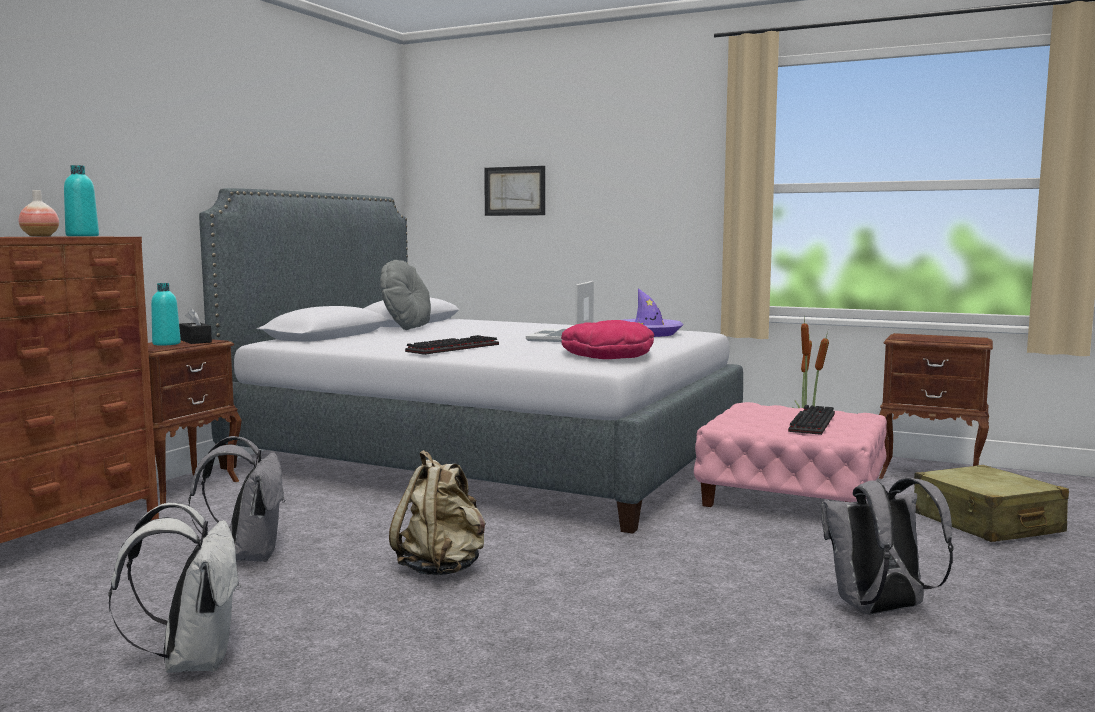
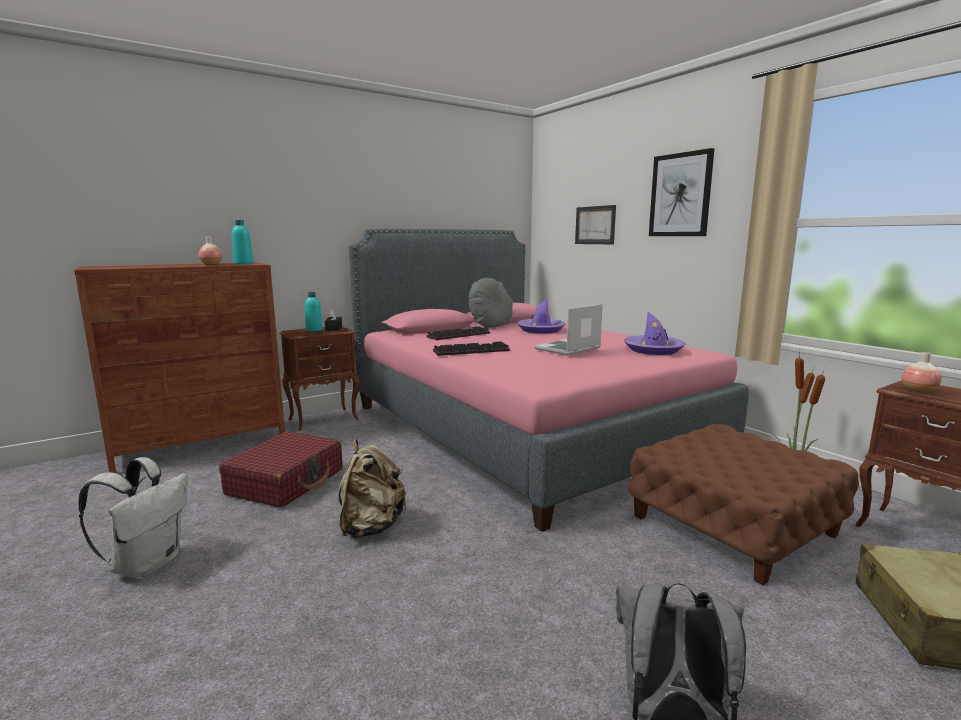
camera: 30 degrees right, 5 degrees up
grey backpack [188,436,285,562] -> red suitcase [219,432,342,508]
grey bed [199,188,743,534] -> pink bed [349,229,749,532]
pink pillow [561,320,654,359] -> none
pink ottoman [694,402,887,507] -> brown ottoman [628,424,859,585]
keyboard [788,405,835,435] -> keyboard moved to [427,326,490,340]
none -> purple hat [517,299,566,334]
none -> picture [649,148,714,236]
none -> vase [902,352,942,393]

